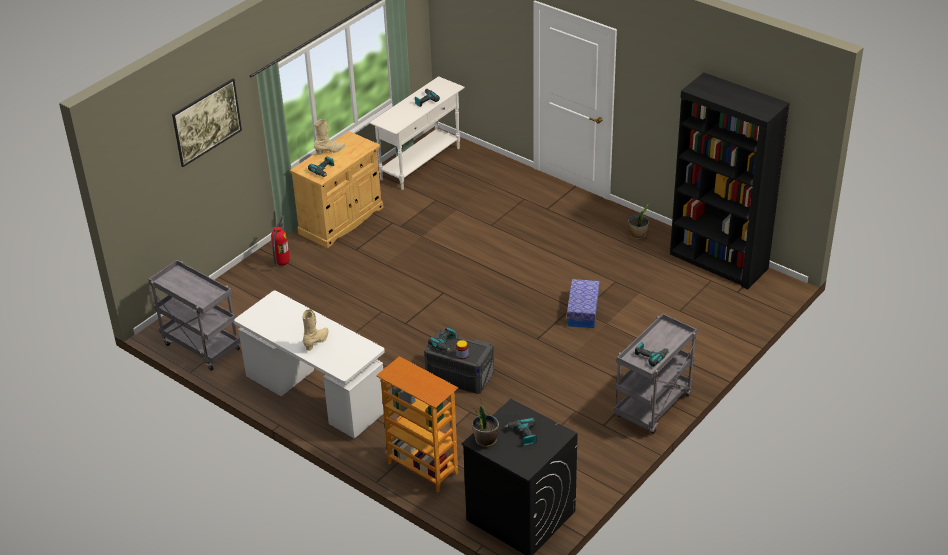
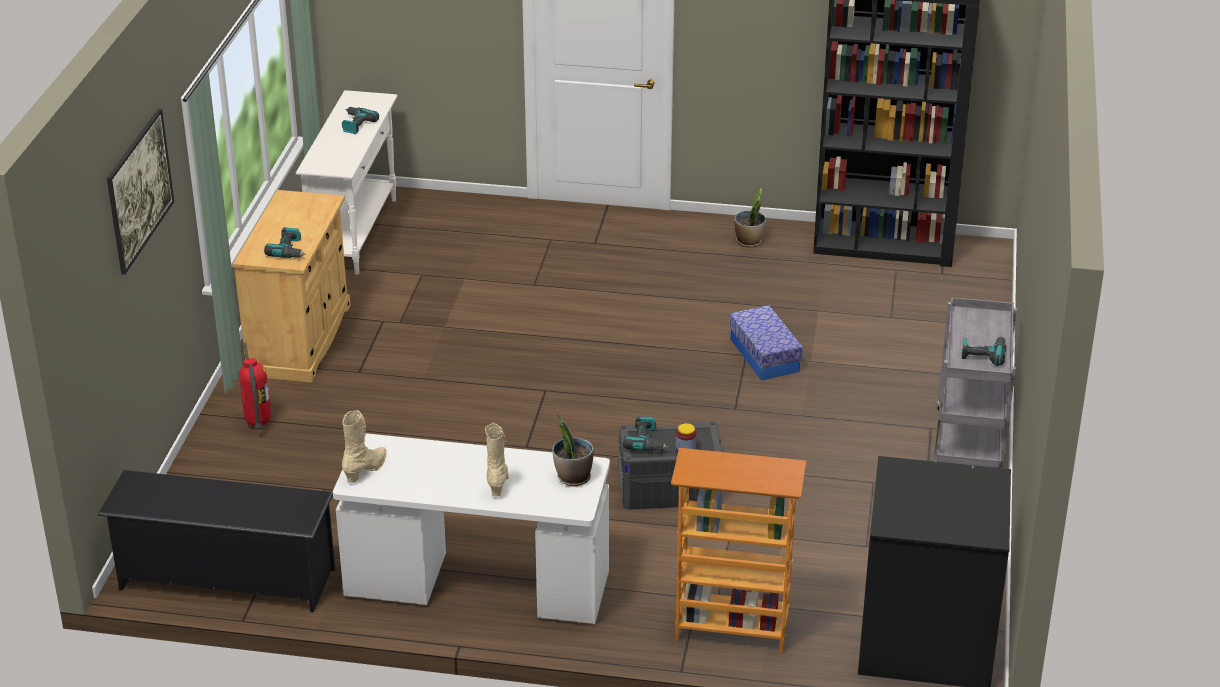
camera: 30 degrees left, 5 degrees down
grey cart [148,260,241,371] -> black shoe rack [97,470,335,612]
beige boot [314,119,346,155] -> beige boot moved to [342,410,387,483]
potted plant [472,399,499,447] -> potted plant moved to [553,413,594,487]
power drill [504,417,537,446] -> none

